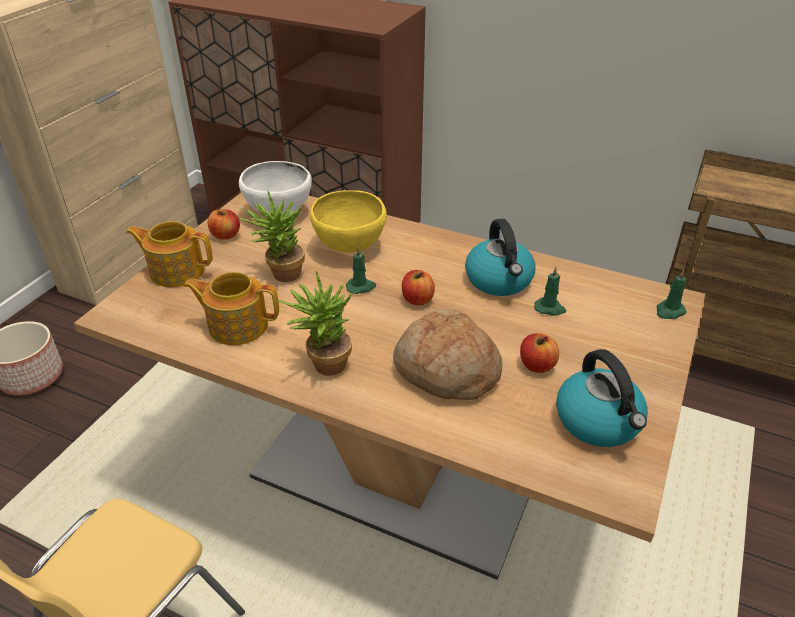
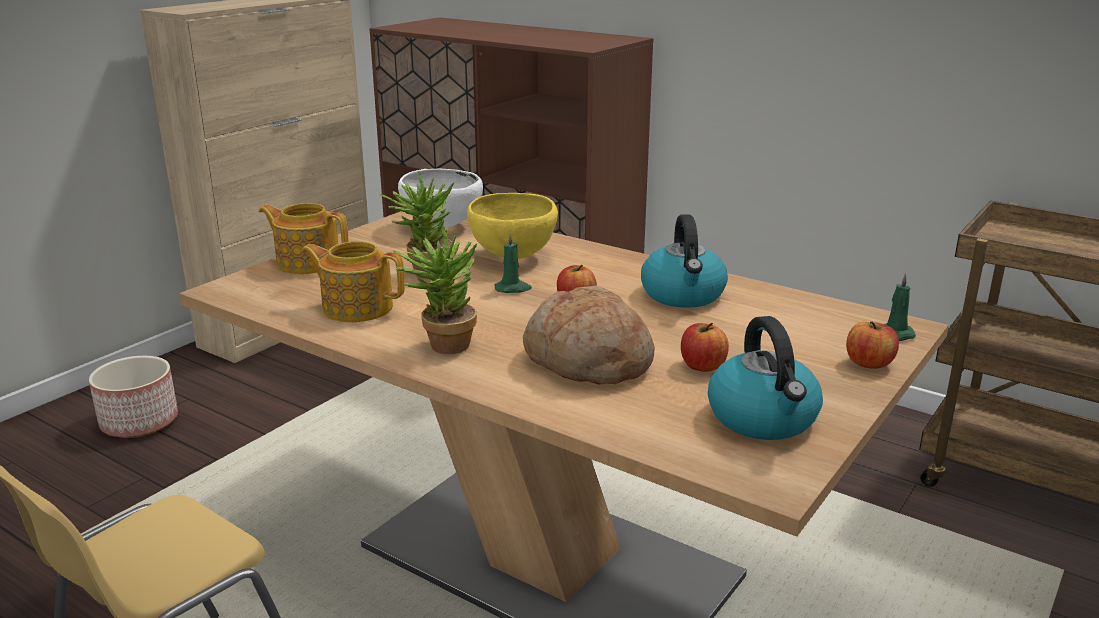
camera: 10 degrees right, 15 degrees down
apple [208,209,240,240] -> apple moved to [846,322,899,369]
green candle [534,267,566,316] -> none

